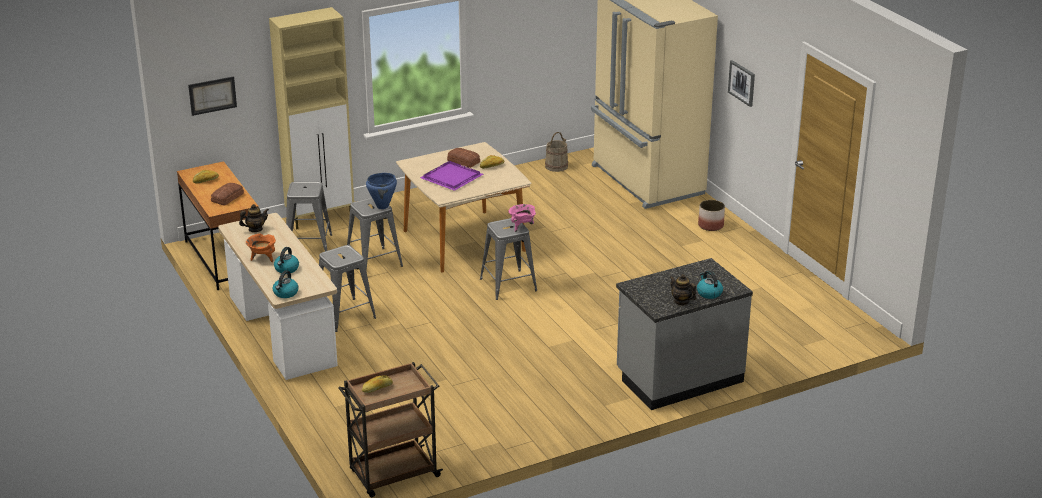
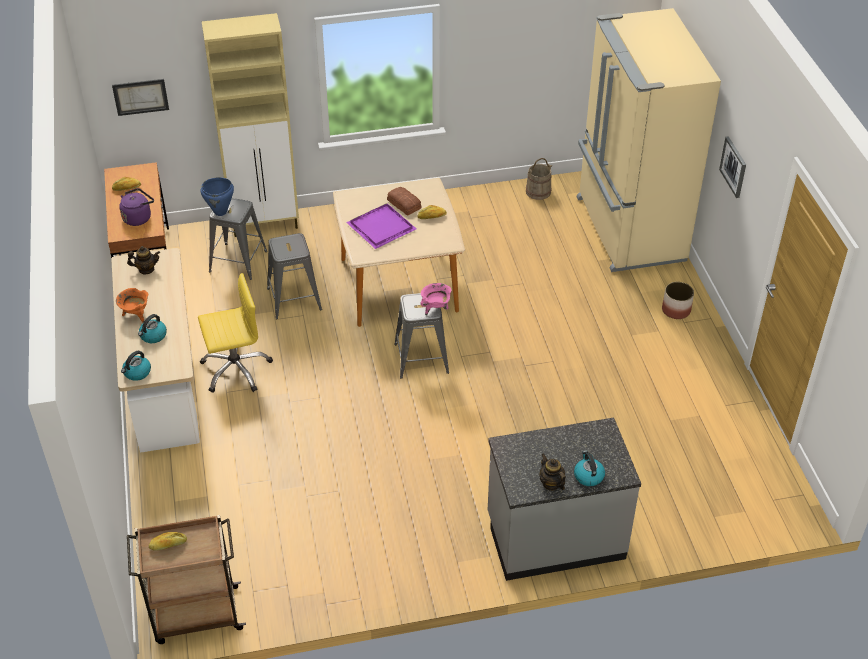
camera: 15 degrees right, 15 degrees up
bread [211,183,244,206] -> purple kettle [119,188,154,226]
grey stool [319,245,376,332] -> yellow office chair [198,273,273,393]
blue cooking pot [366,173,397,209] -> blue cooking pot moved to [201,177,234,216]

